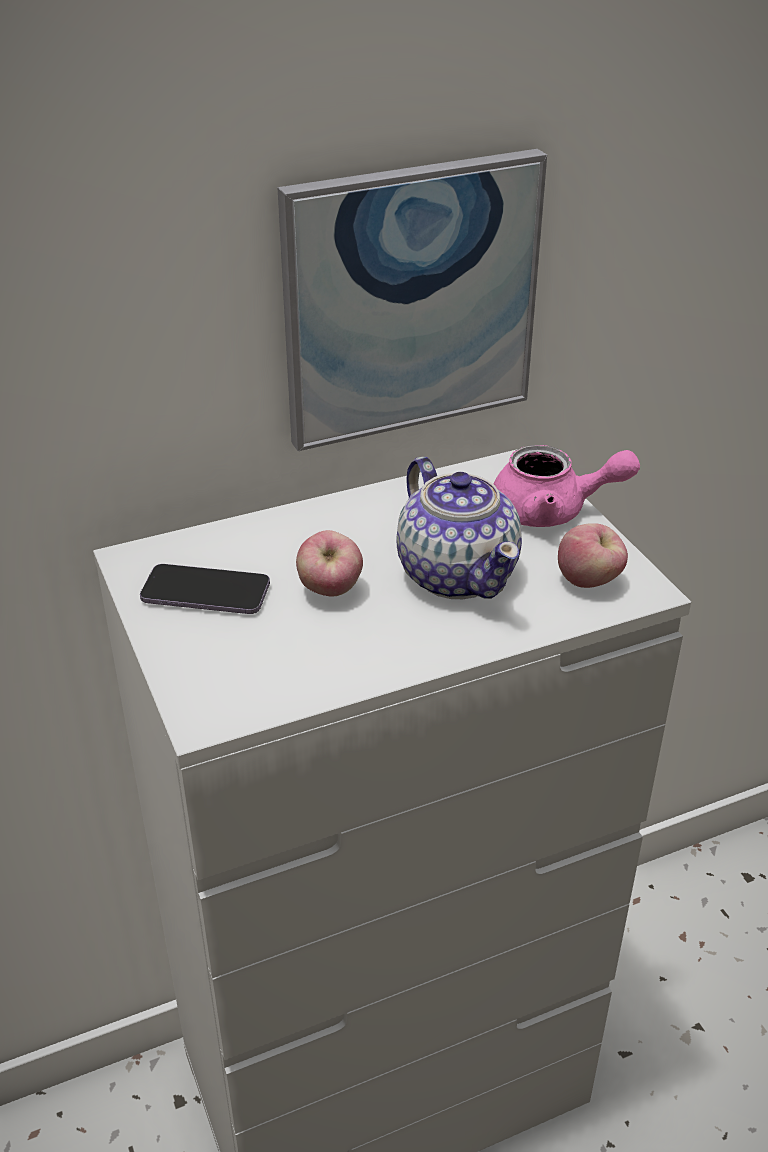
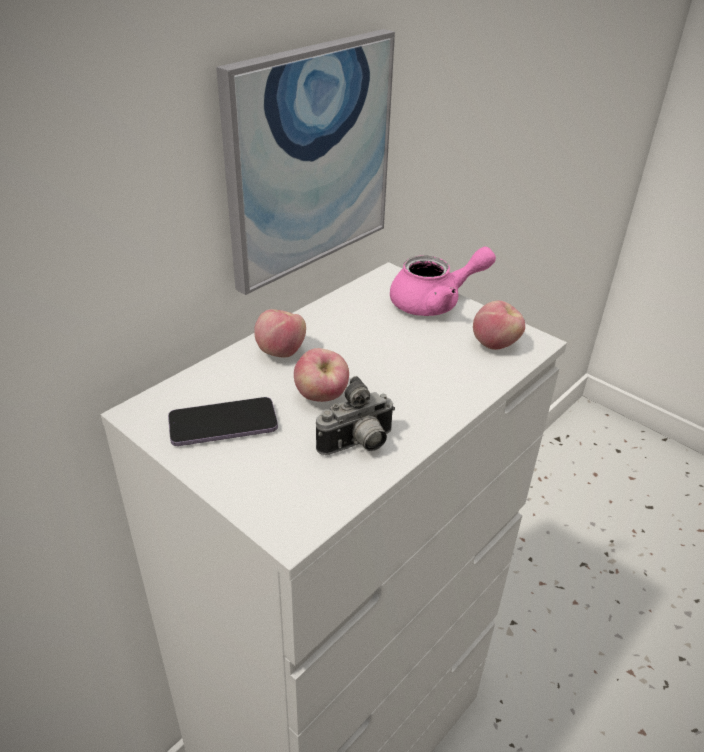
camera: 25 degrees left, 0 degrees up
teapot [396,457,522,599] -> none
none -> apple [254,309,306,358]
none -> camera [316,376,395,455]

